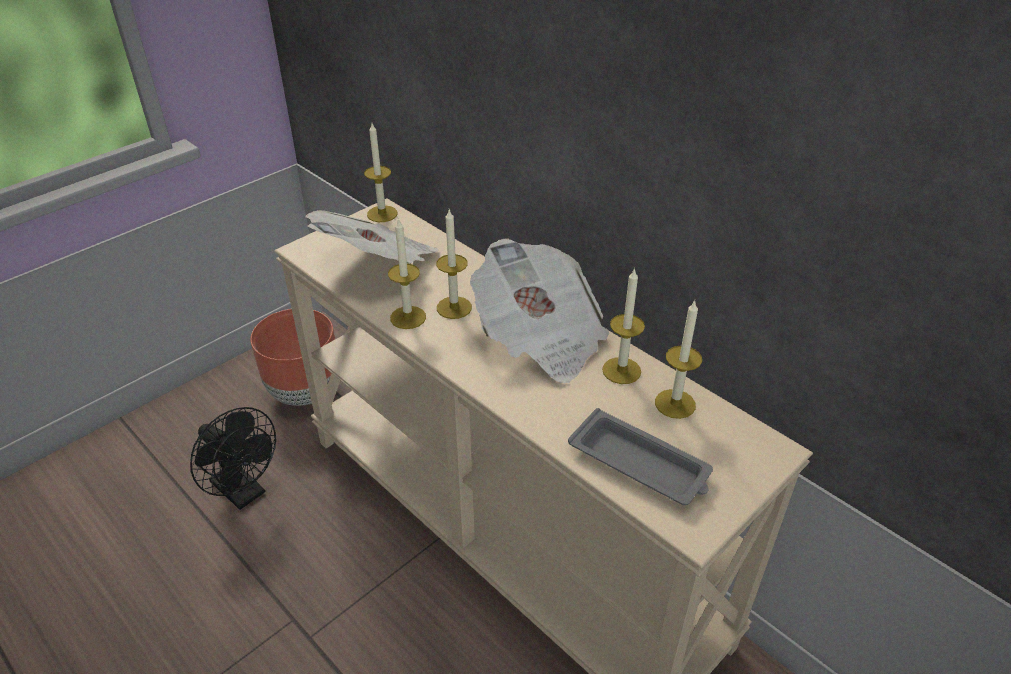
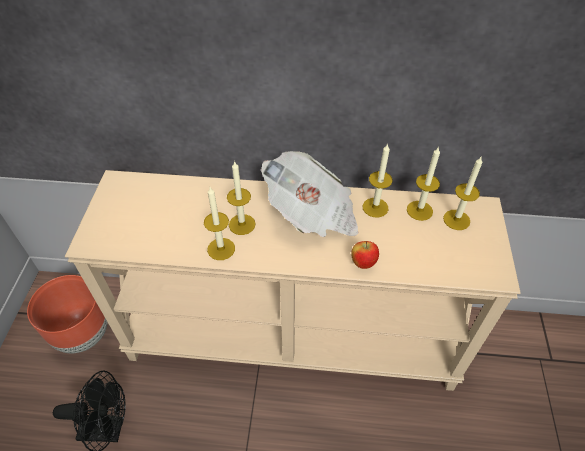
camera: 40 degrees left, 10 degrees up
newspaper [306,210,439,264] -> none
candle [364,123,397,222] -> candle moved to [443,157,482,230]
grey tray [568,408,713,505] -> none
none -> apple [351,241,379,269]

